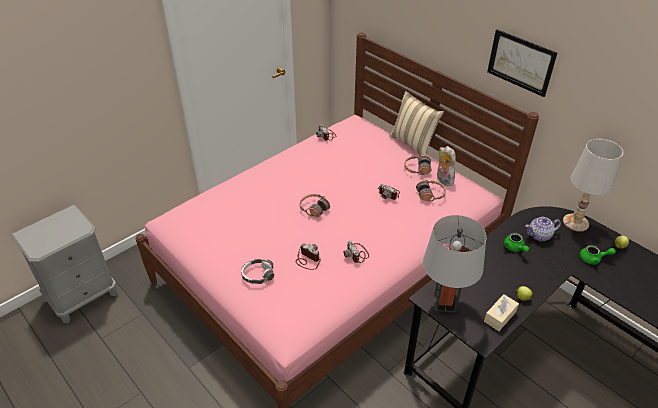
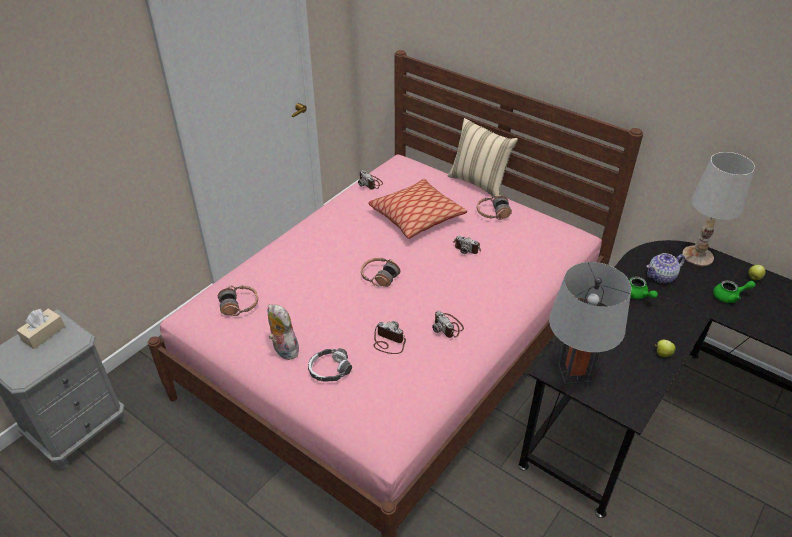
camera: 10 degrees left, 0 degrees up
headphones [416,180,446,202] -> headphones moved to [218,285,258,316]
plush toy [437,146,456,186] -> plush toy moved to [268,304,301,360]
beige tissue box [484,294,519,331] -> beige tissue box moved to [17,309,65,349]
picture [487,29,557,97] -> none
none -> pillow [368,179,467,239]

